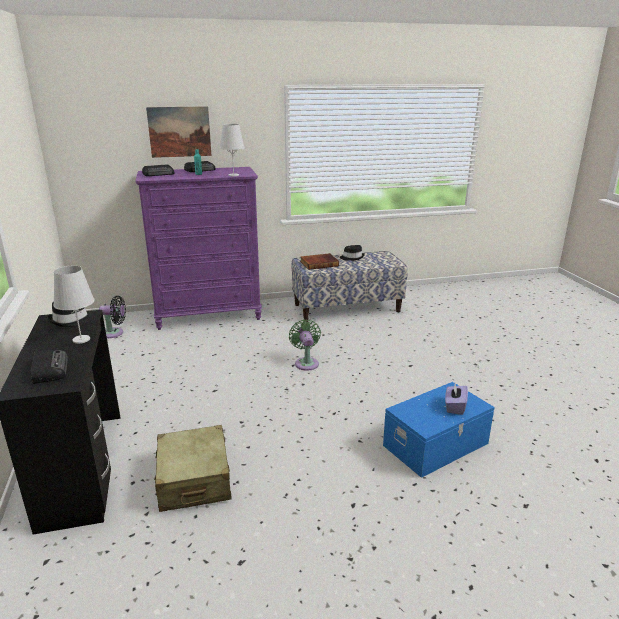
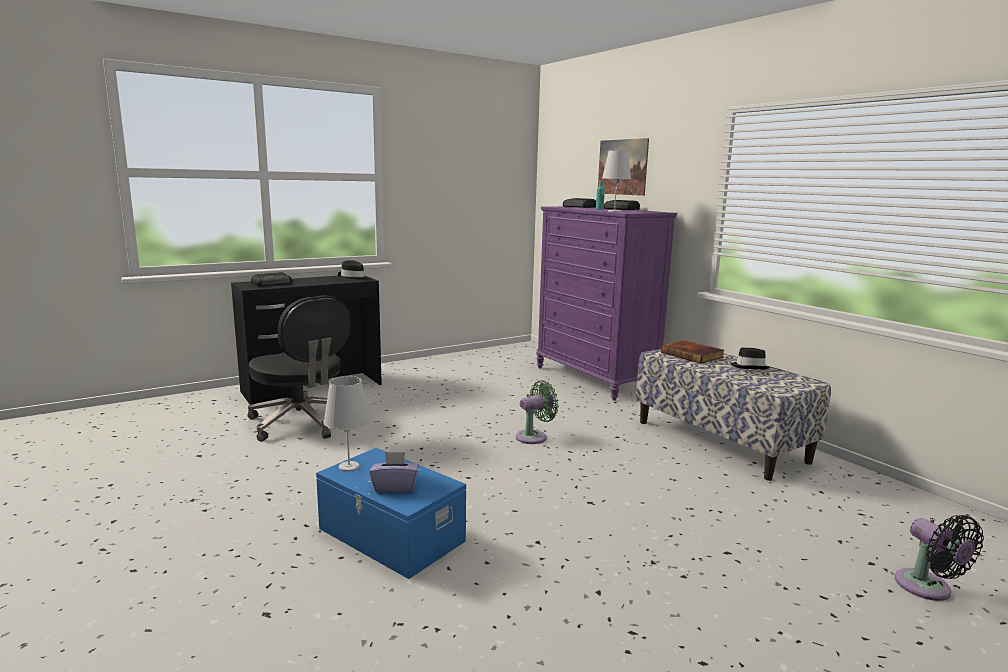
camera: 70 degrees right, 10 degrees down
white table lamp [53,266,95,344] -> white table lamp moved to [323,376,371,472]
black fan [99,296,126,338] -> black fan moved to [895,515,984,601]
beige suitcase [154,425,232,512] -> black office chair [248,295,350,442]

